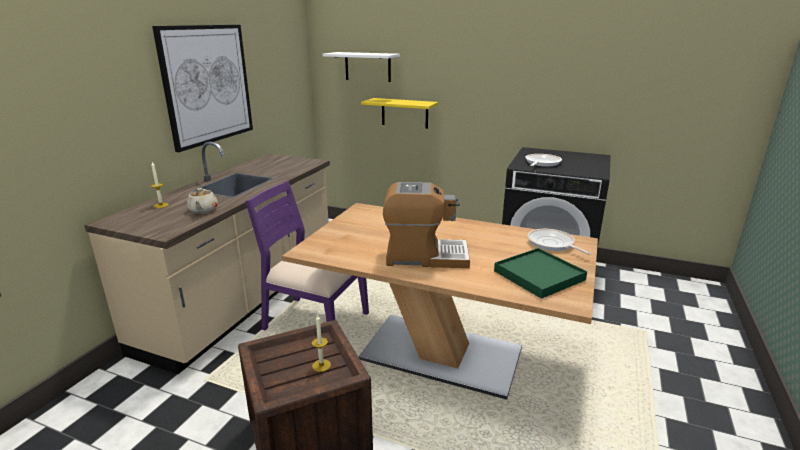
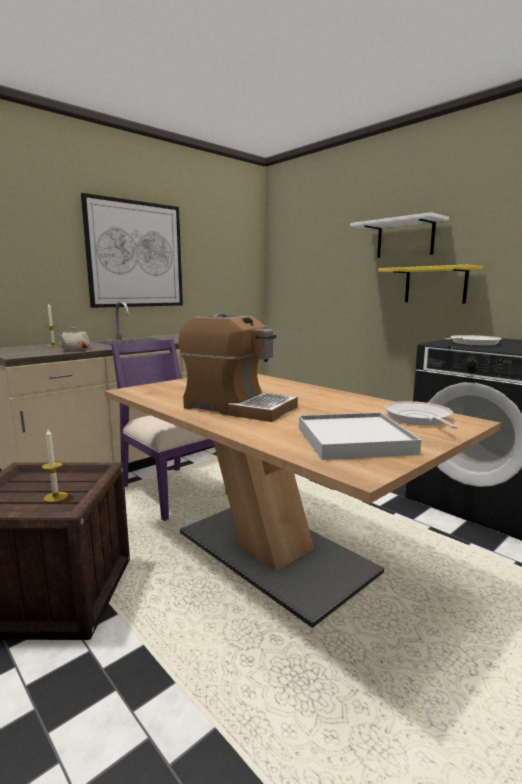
camera: 25 degrees right, 10 degrees down
white shelf [323,52,400,82] -> white shelf moved to [350,212,449,258]
yellow shelf [361,98,438,129] -> yellow shelf moved to [378,265,484,303]
green tray [494,248,587,299] -> white tray [299,412,421,460]

